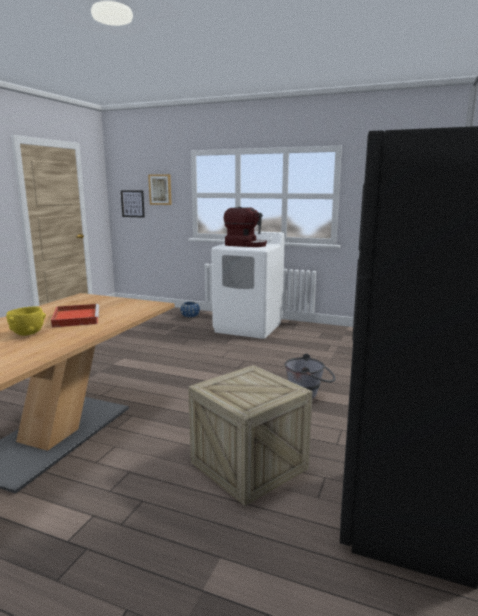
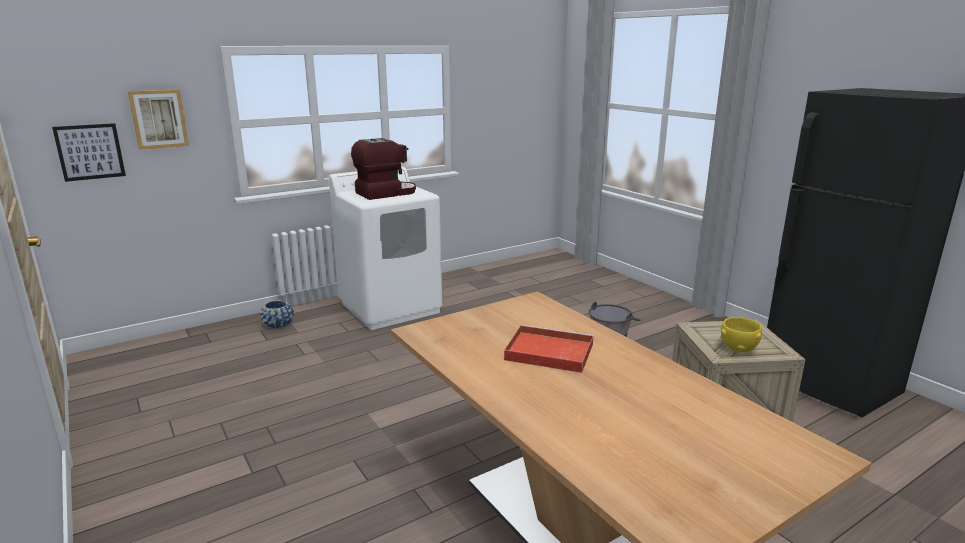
camera: 55 degrees left, 5 degrees up
yellow bowl [6,306,46,336] -> yellow bowl moved to [721,317,762,352]

